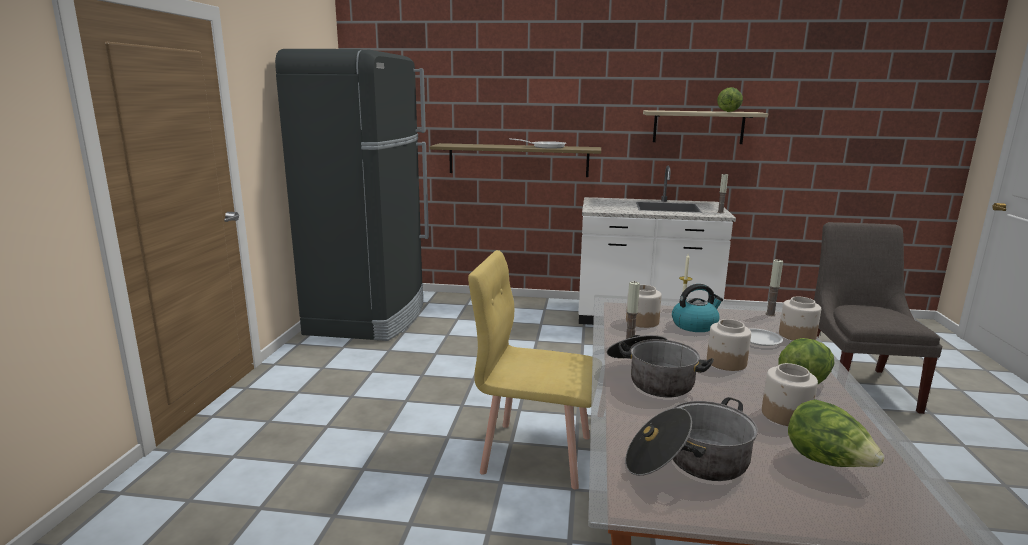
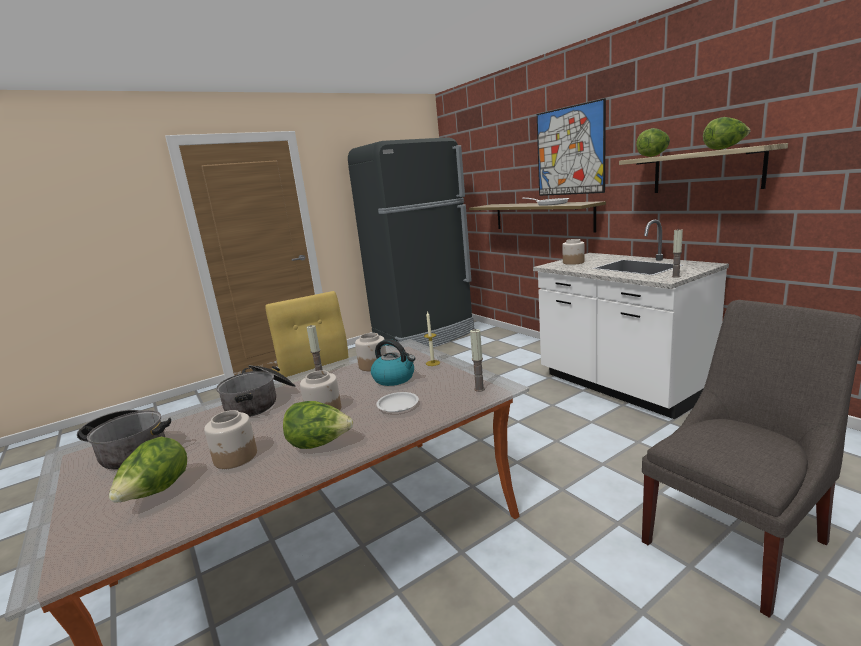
camera: 50 degrees right, 0 degrees up
jar [779,297,821,340] -> jar moved to [562,239,584,265]
none -> picture [537,98,606,196]
none -> lettuce [636,128,670,157]

